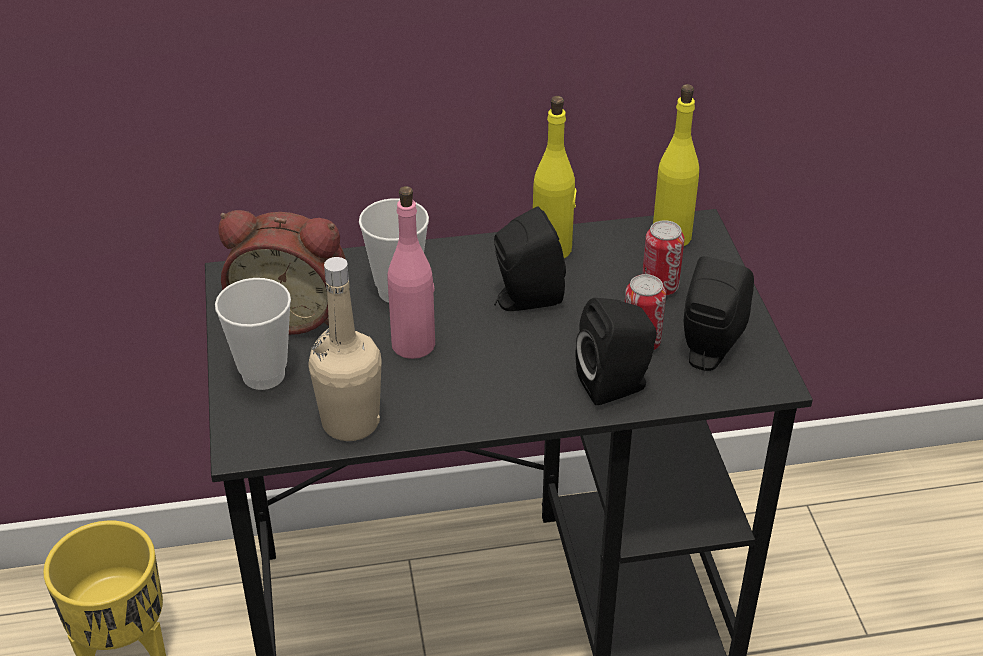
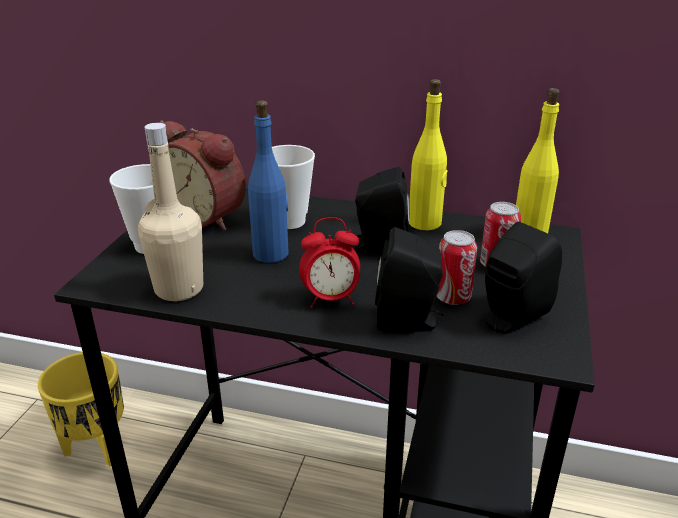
camera: 25 degrees right, 10 degrees down
pink bottle [387,186,435,359] -> blue bottle [248,101,289,263]
none -> alarm clock [299,217,360,308]

